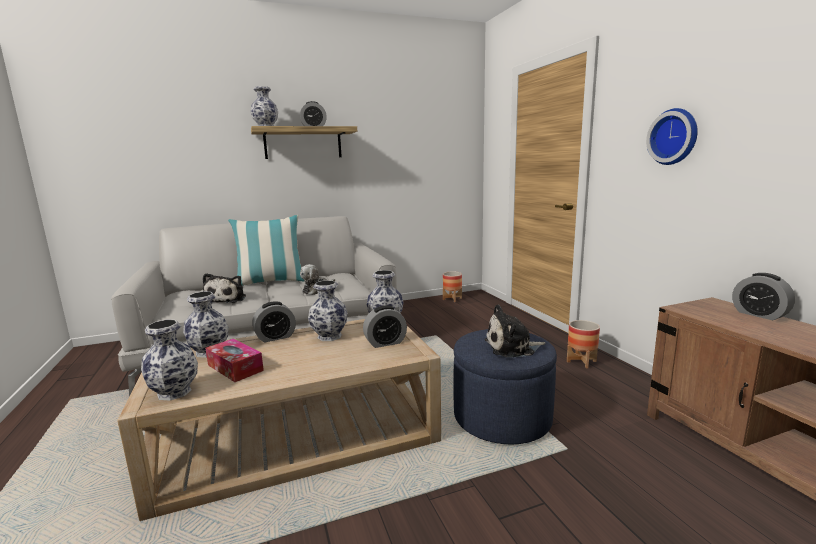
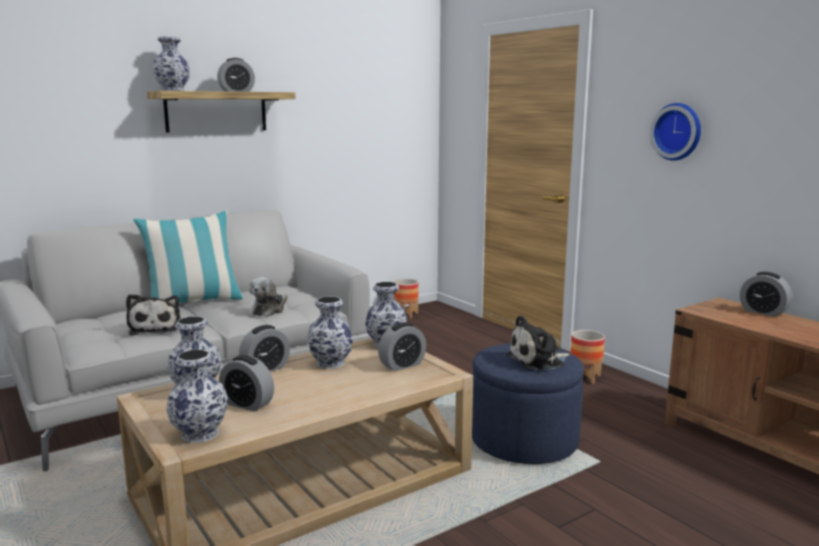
camera: 15 degrees left, 0 degrees up
tissue box [205,339,264,382] -> alarm clock [219,355,274,412]

